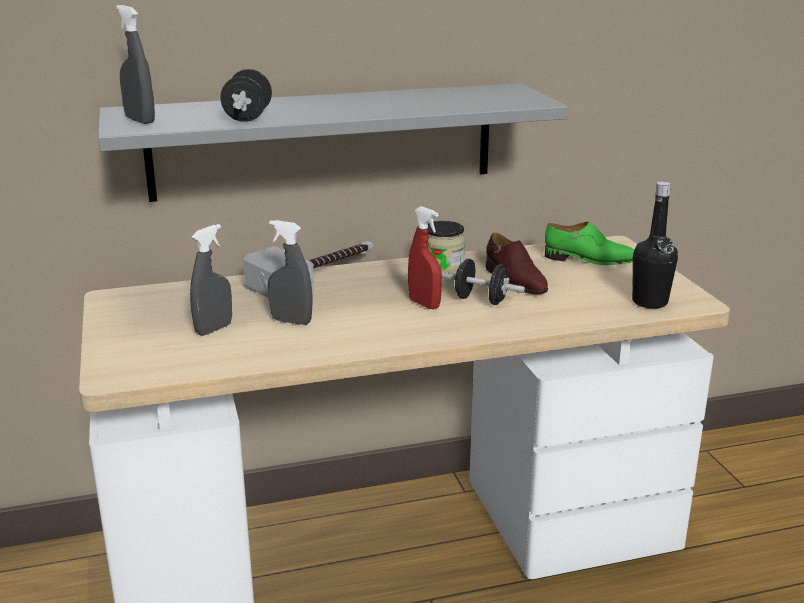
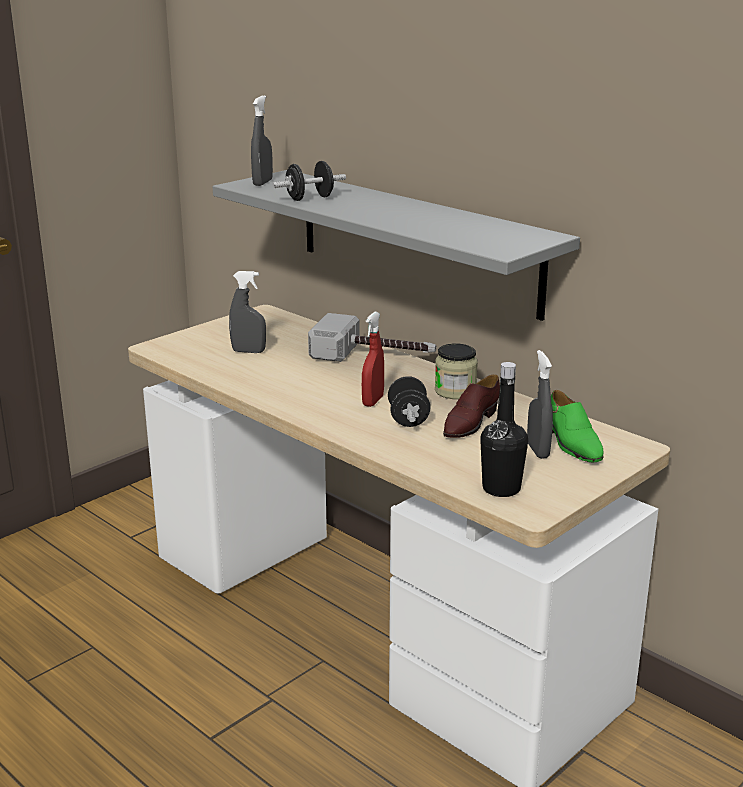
camera: 60 degrees right, 0 degrees up
grey spray bottle [268,220,312,325] -> grey spray bottle moved to [527,350,553,459]

